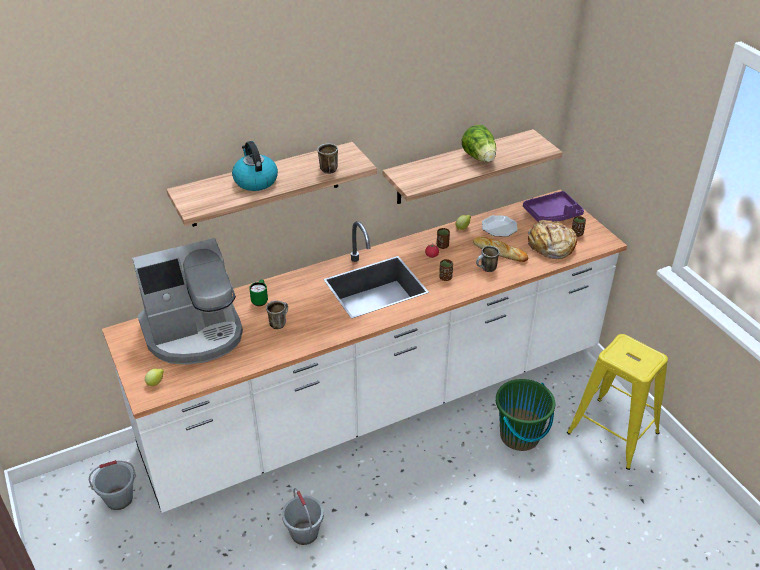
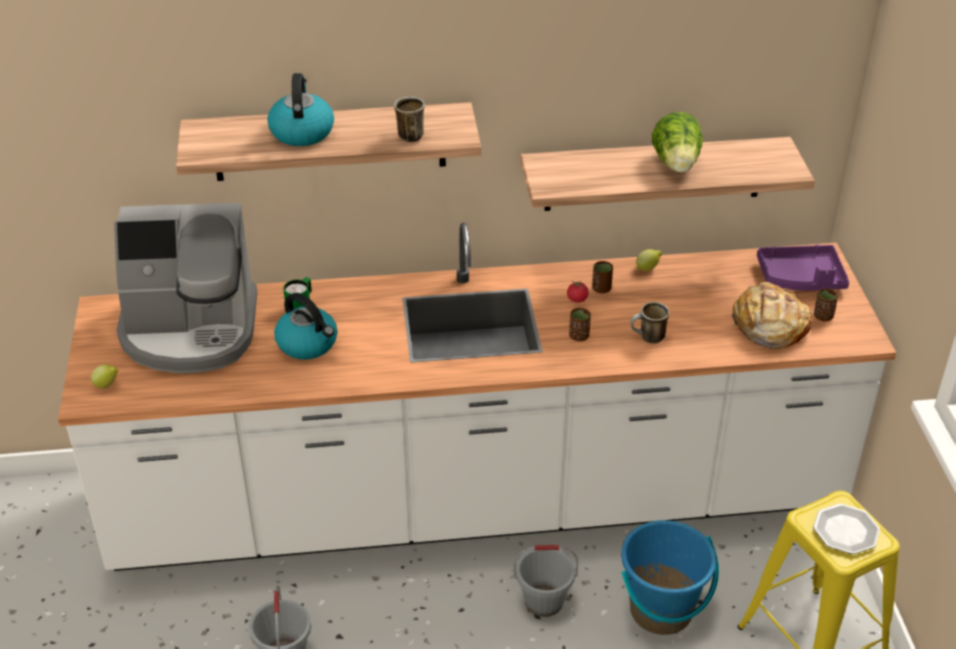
camera: 20 degrees right, 0 degrees up
grey bucket [89,460,136,510] -> grey bucket moved to [513,545,578,617]
mug [266,301,288,329] -> kettle [274,293,337,360]
bread [473,237,528,262] -> none
plate [482,215,518,237] -> plate moved to [813,504,880,554]
green bucket [496,379,555,451] -> blue bucket [621,520,719,635]

